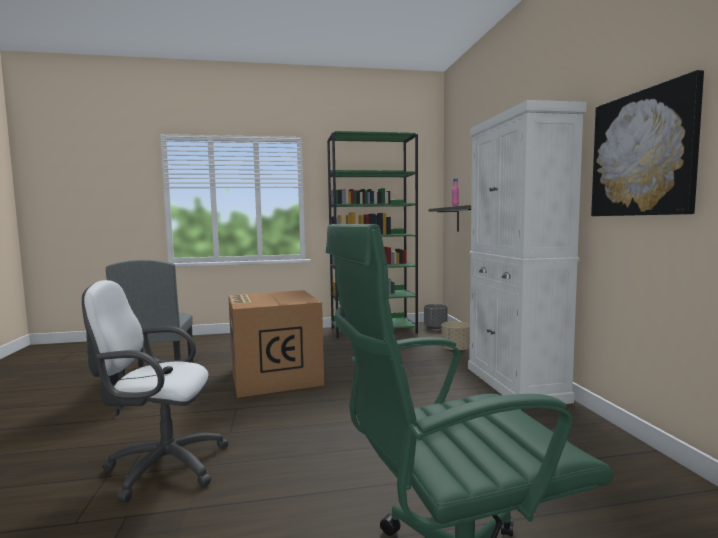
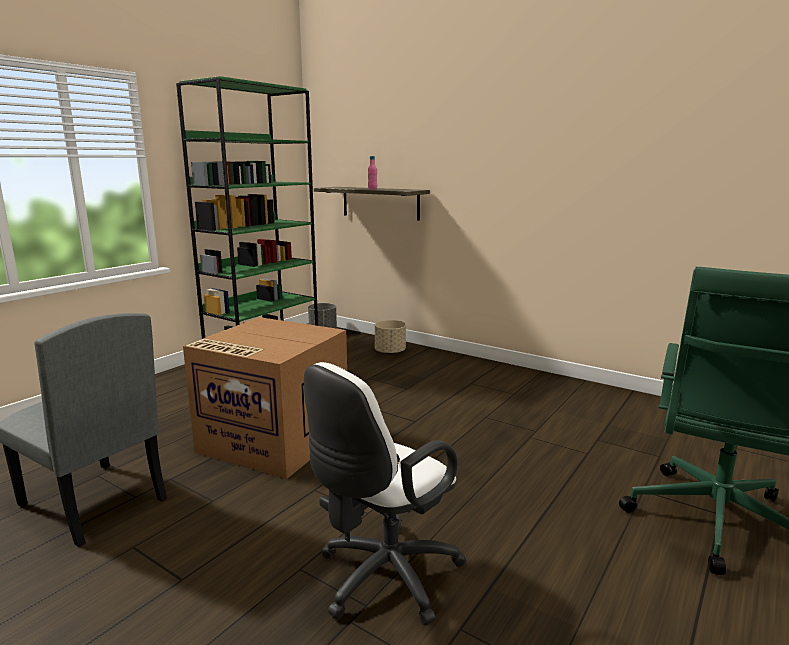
camera: 45 degrees left, 10 degrees up
white cabinet [468,100,587,404] -> none
picture [591,70,704,216] -> none

